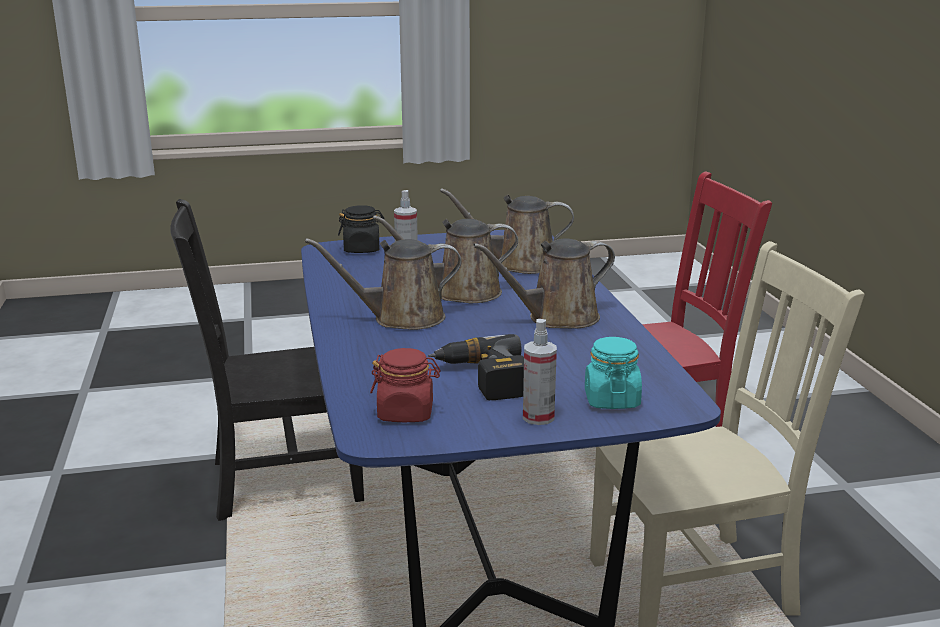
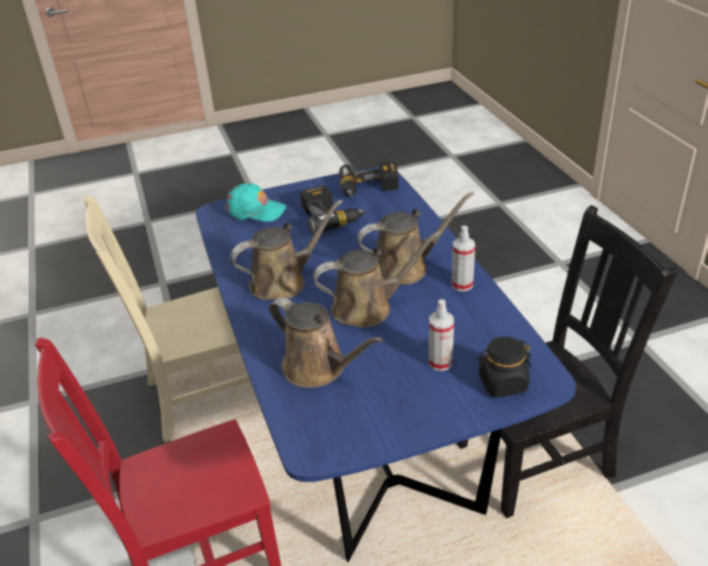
camera: 175 degrees right, 15 degrees up
red jar [370,348,441,422] -> power drill [339,162,399,198]
brown watering can [440,188,574,274] -> brown watering can turned 45 degrees clockwise [269,297,383,388]
spray bottle [523,319,557,425] -> spray bottle moved to [452,226,475,291]
turquoise jar [585,337,642,409] -> turquoise cap [225,184,286,222]

